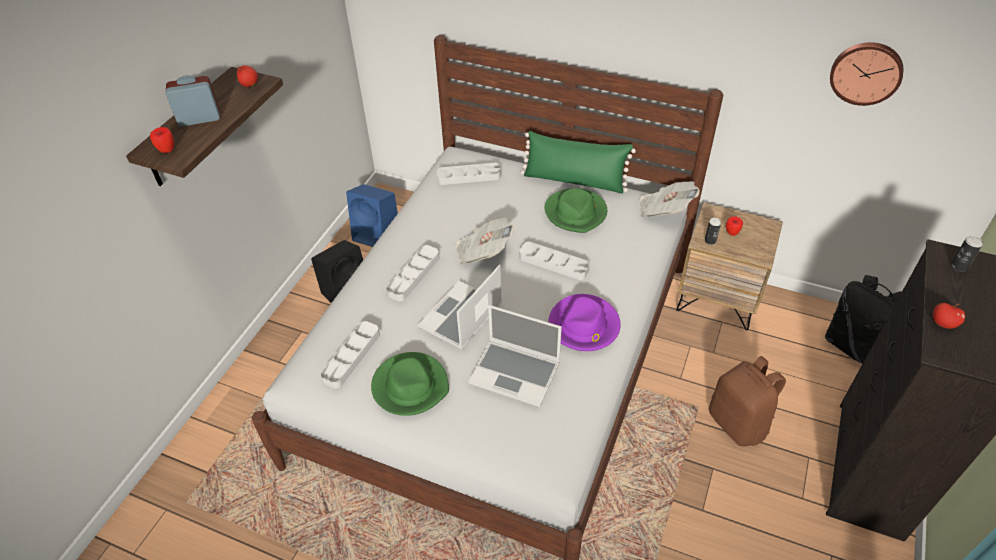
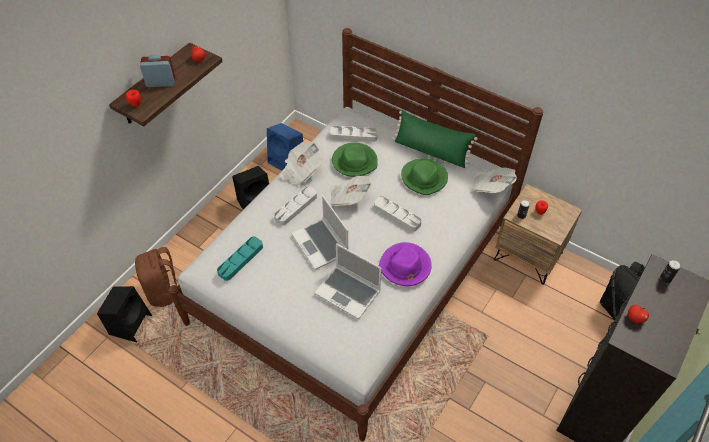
camera: 10 degrees right, 5 degrees up
grey tray [321,321,380,389] -> turquoise tray [217,236,263,281]
green hat [371,352,449,416] -> green hat moved to [332,143,378,177]
laptop [418,265,502,350] -> laptop turned 75 degrees counterclockwise [291,195,348,270]
brown backpack [709,356,786,446] -> brown backpack moved to [135,247,178,307]
wall clock [830,42,903,106] -> none
none -> black speaker [97,286,152,343]
none -> newspaper [280,142,322,185]

